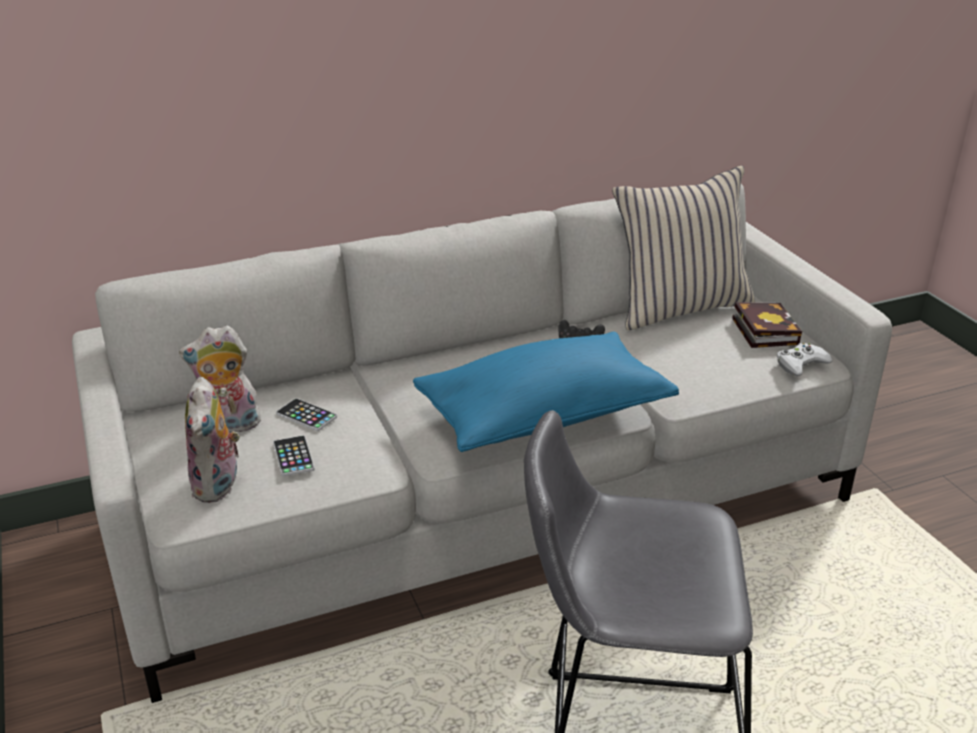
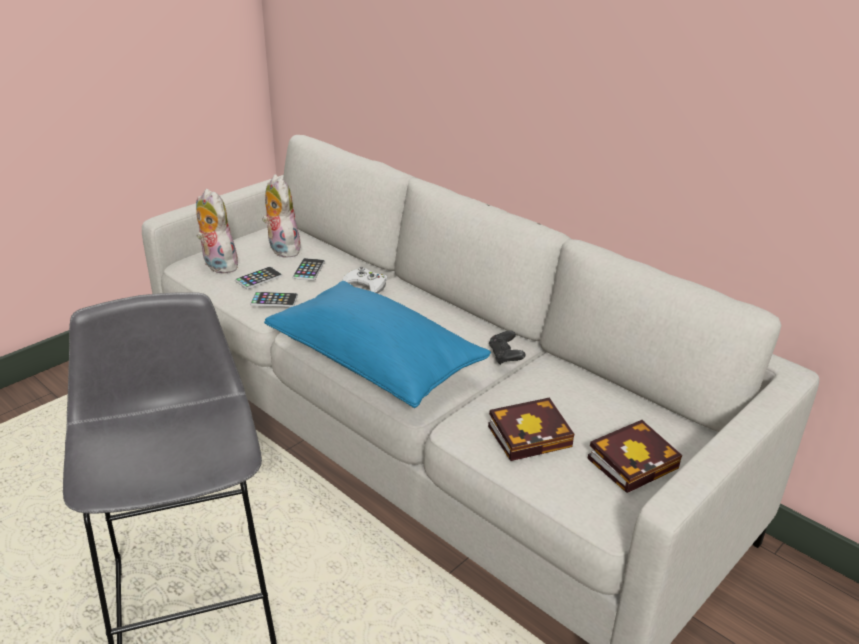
camera: 65 degrees right, 0 degrees up
plush toy [185,377,241,503] -> plush toy turned 75 degrees clockwise [196,189,238,274]
beige pillow [612,166,755,330] -> none
white game controller [777,343,832,376] -> white game controller moved to [342,267,387,294]
none -> phone [250,292,298,307]
none -> book [488,397,574,461]

